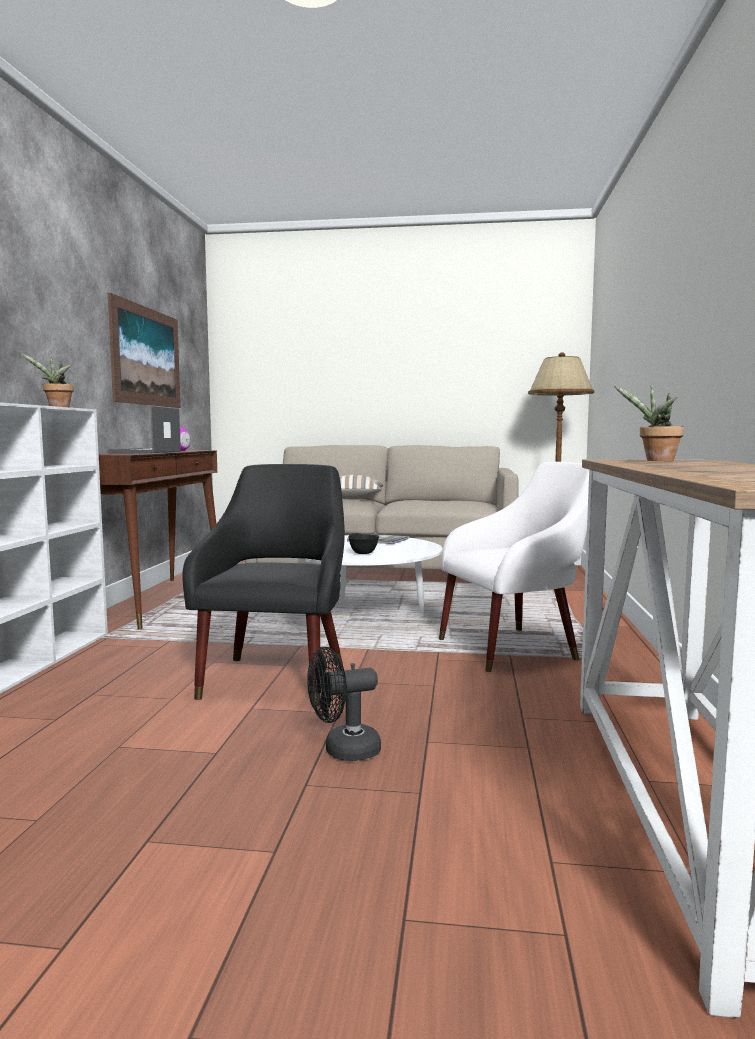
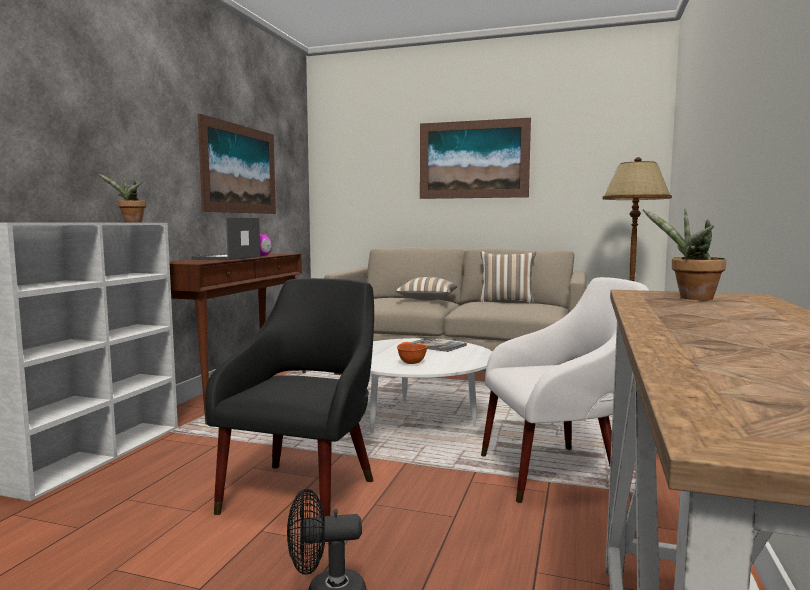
camera: 10 degrees right, 0 degrees up
black bowl [348,533,379,554] -> orange bowl [397,342,427,364]
none -> picture [420,118,531,199]
none -> pillow [479,251,536,304]

